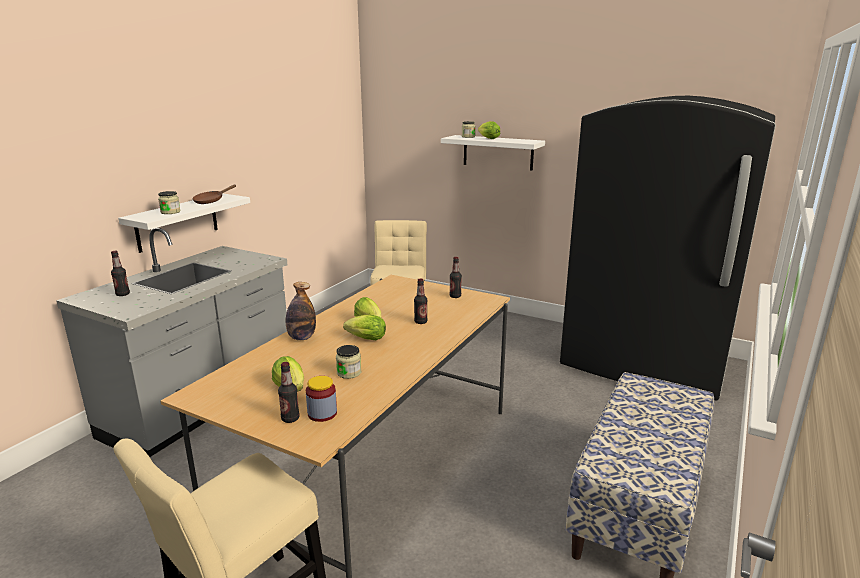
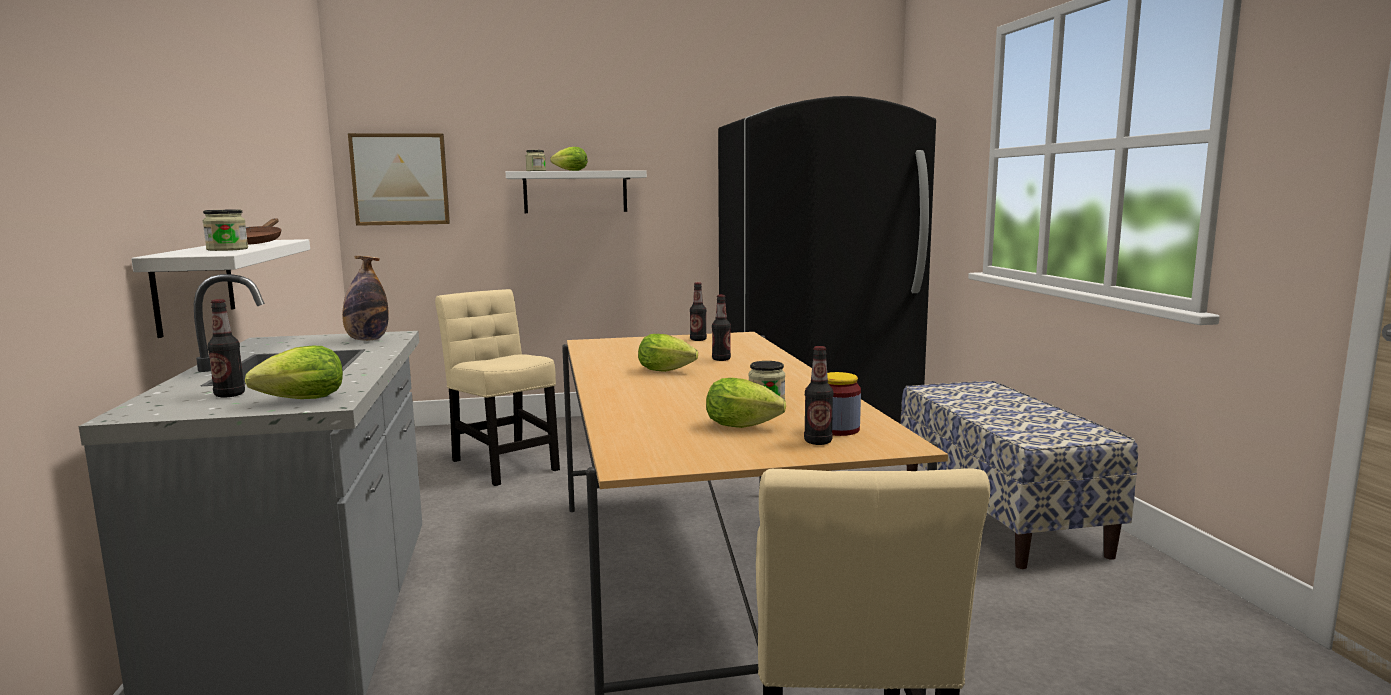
camera: 40 degrees left, 10 degrees down
bottle [286,282,316,340] -> bottle moved to [342,256,389,341]
lettuce [343,315,386,340] -> lettuce moved to [245,346,343,399]
none -> picture [348,133,450,226]

